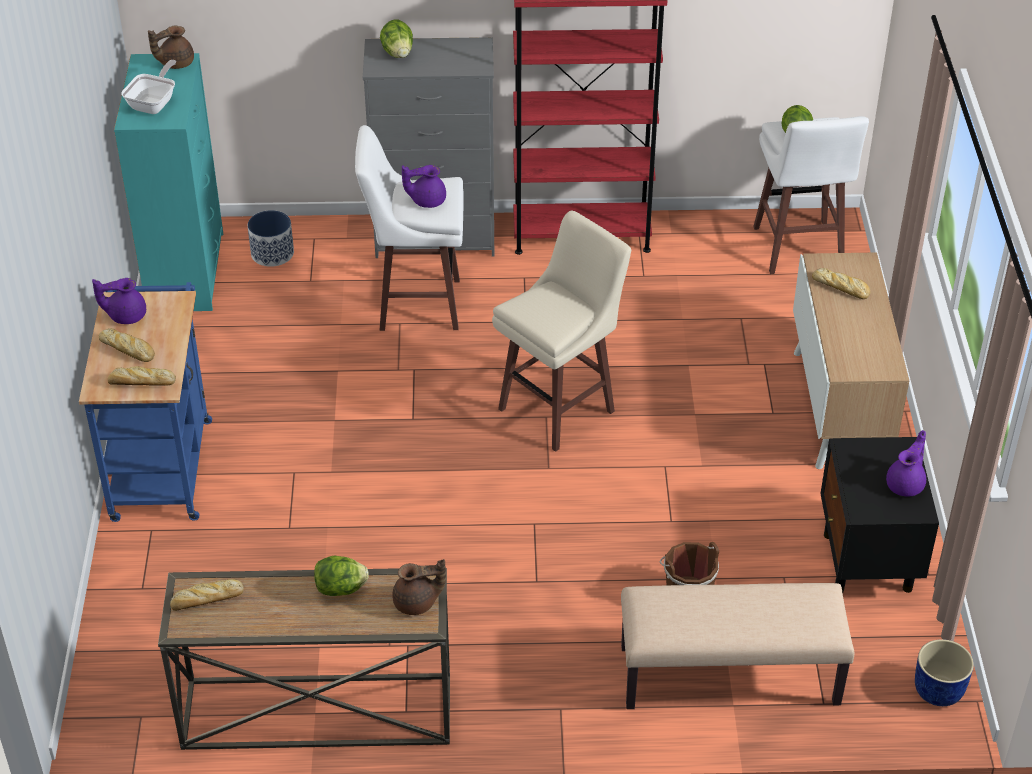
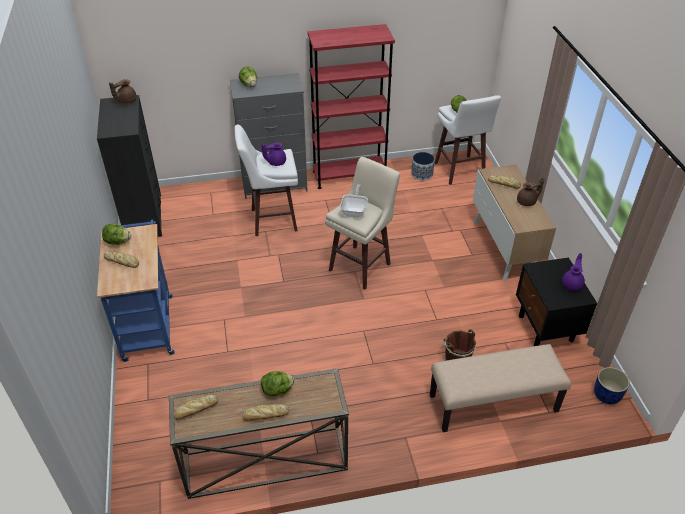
camera: 10 degrees left, 0 degrees up
purple teapot [92,278,146,324] -> lettuce [102,224,131,245]
bread [107,366,176,386] -> bread moved to [243,404,289,421]
turquoise dresser [114,53,223,311] -> black dresser [97,95,162,237]
frying pan [121,60,176,114] -> frying pan moved to [340,184,368,218]
planter [248,210,294,267] -> planter moved to [411,152,435,181]
brown teapot [392,559,446,615] -> brown teapot moved to [517,178,544,206]

